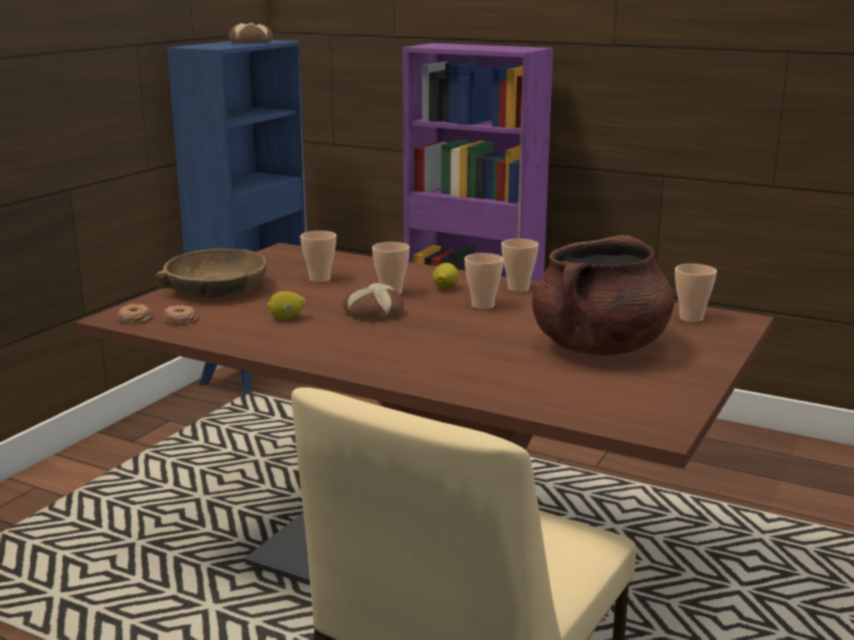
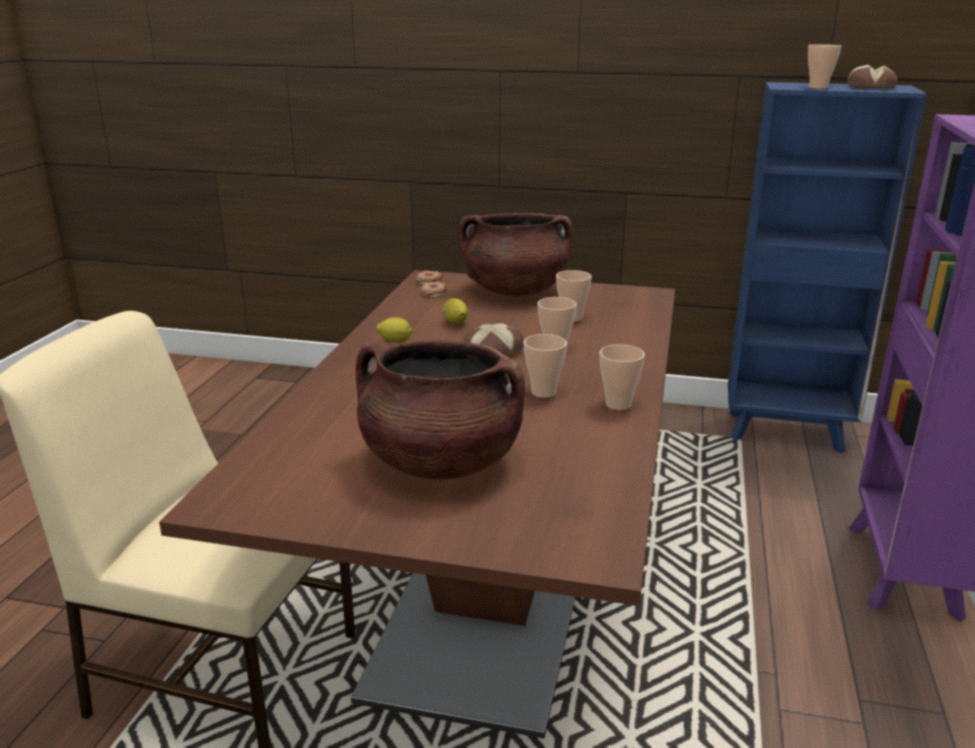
camera: 75 degrees right, 5 degrees up
brown bowl [156,249,267,298] -> brown cooking pot [458,213,573,296]
lemon [433,263,458,289] -> lemon moved to [376,317,413,343]
cup [675,264,717,322] -> cup moved to [808,44,841,89]

